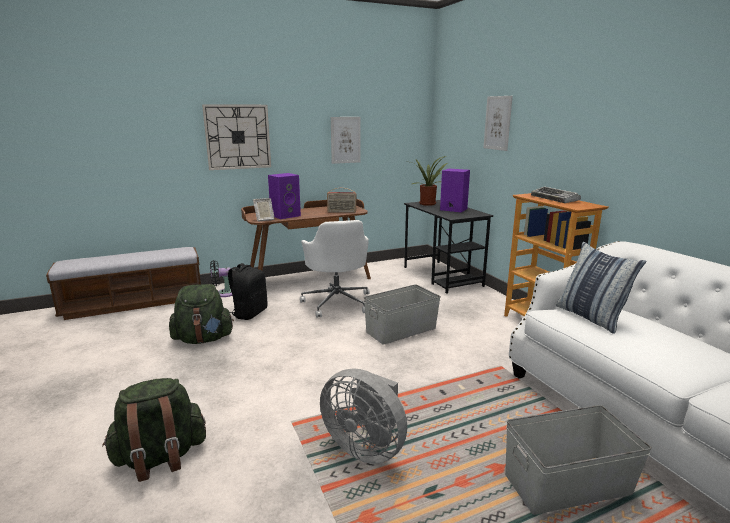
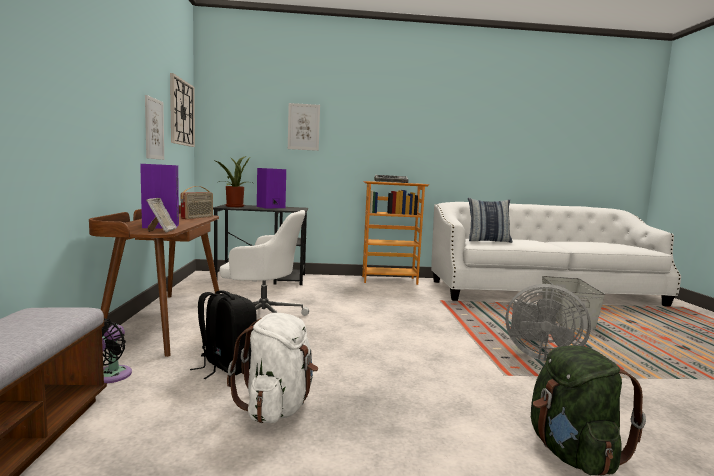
camera: 70 degrees left, 10 degrees down
green backpack [169,284,234,344] -> white backpack [227,313,318,423]
wall clock [202,104,271,170] -> wall clock moved to [170,73,195,147]
grey fan [320,368,407,464] -> grey fan turned 60 degrees clockwise [506,284,591,361]
grey storage box [364,284,441,345] -> none

